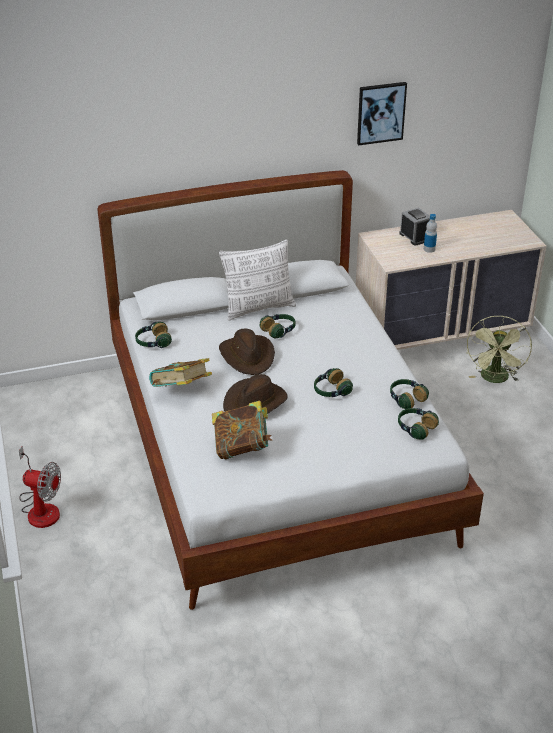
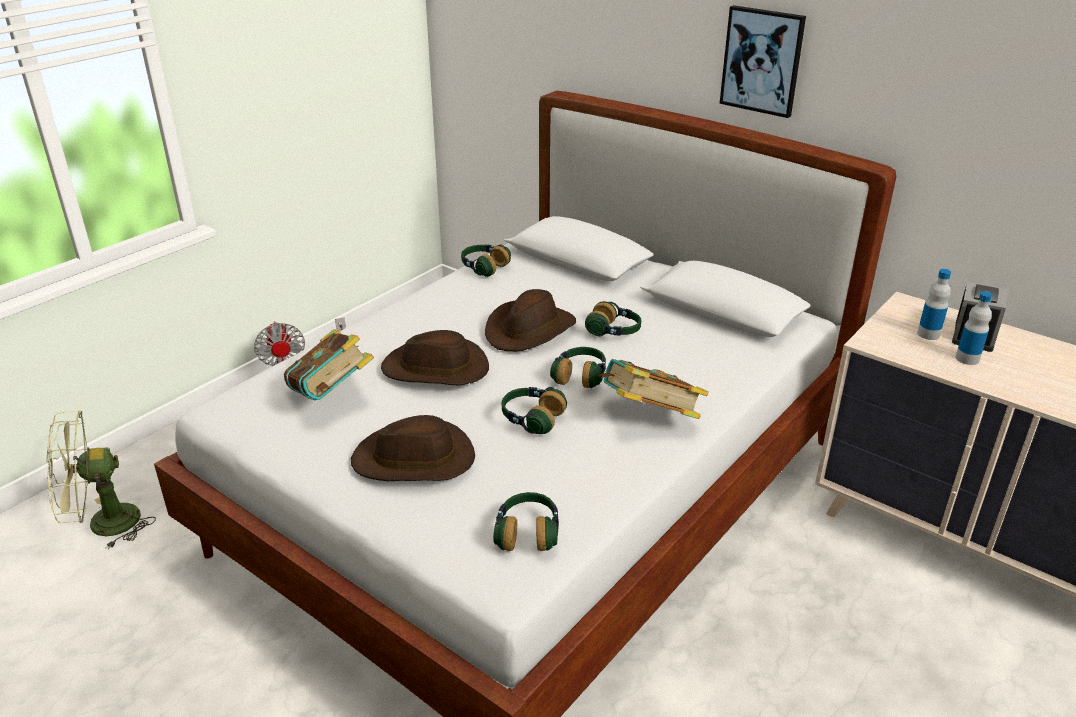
camera: 55 degrees right, 5 degrees down
book [149,358,212,387] -> book moved to [599,359,709,419]
pillow [219,240,296,321] -> none
picture [357,82,407,145] -> picture moved to [720,5,806,118]
headphones [390,379,429,409] -> headphones moved to [550,347,606,388]
green fan [467,316,532,383] -> green fan moved to [46,410,156,550]
none -> brown hat [351,415,475,481]
none -> bottle [917,269,951,340]

